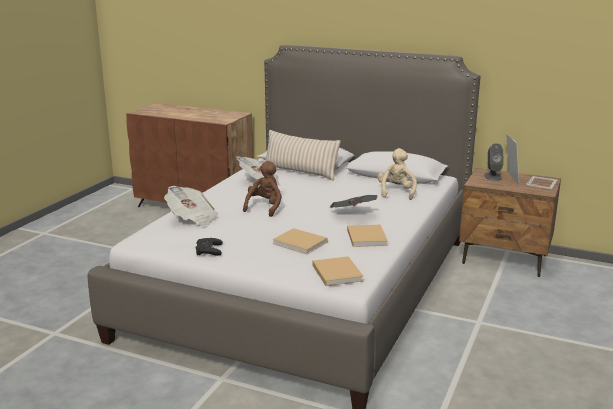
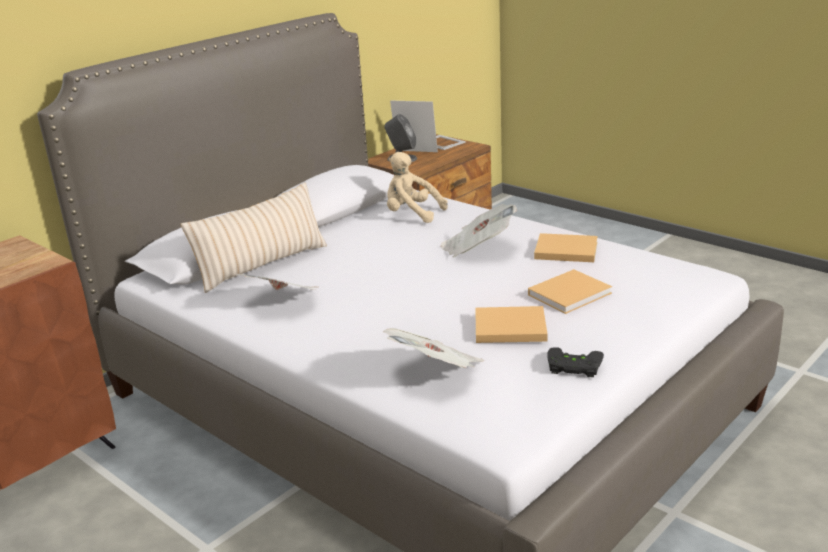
camera: 70 degrees left, 5 degrees up
brown plush toy [243,161,282,217] -> none
beige book [312,256,364,286] -> beige book moved to [475,306,548,343]

